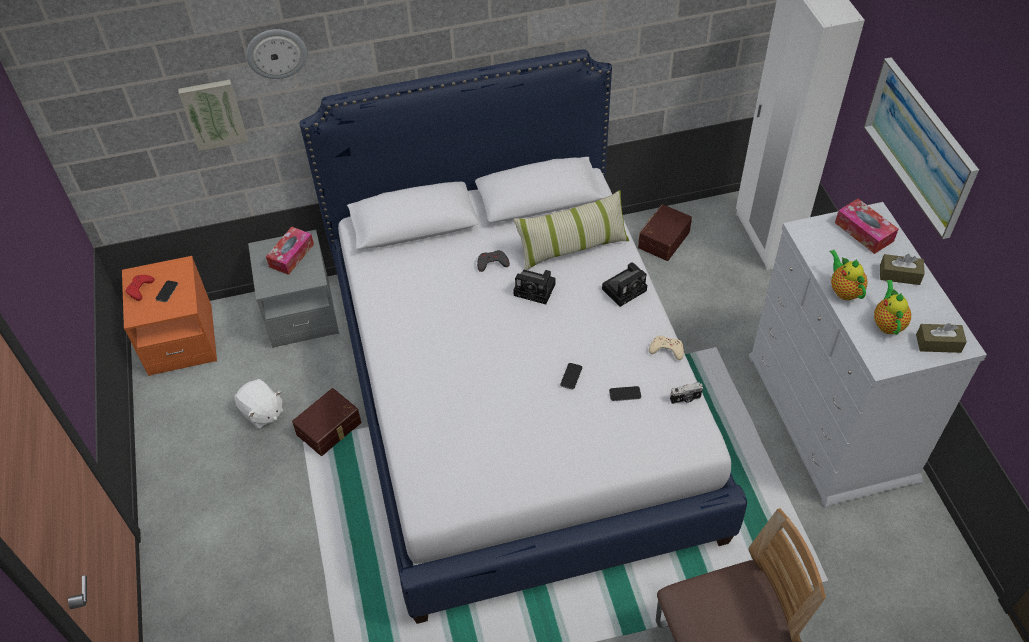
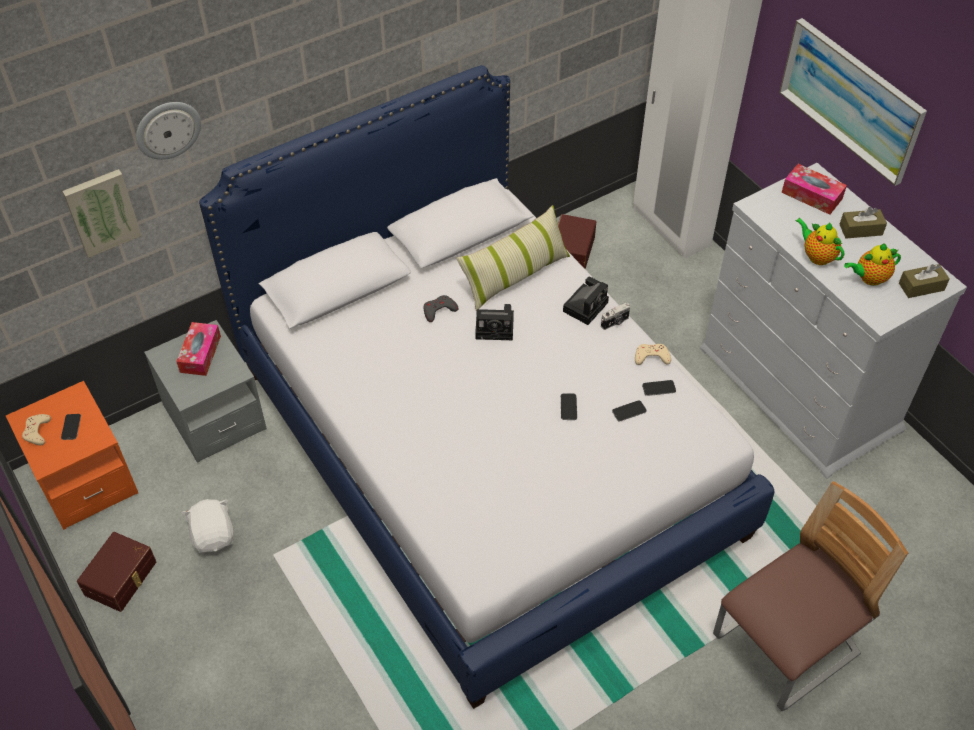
camera: 20 degrees left, 0 degrees up
red game controller [126,275,154,301] -> beige game controller [22,414,51,445]
white plush toy [234,379,283,429] -> white plush toy turned 135 degrees counterclockwise [182,499,233,553]
brown storage box [292,388,362,456] -> brown storage box moved to [77,532,156,612]
camera [670,382,703,404] -> camera moved to [601,303,630,330]
teapot [874,280,911,335] -> teapot turned 90 degrees counterclockwise [844,243,901,286]
none -> phone [642,380,676,396]

